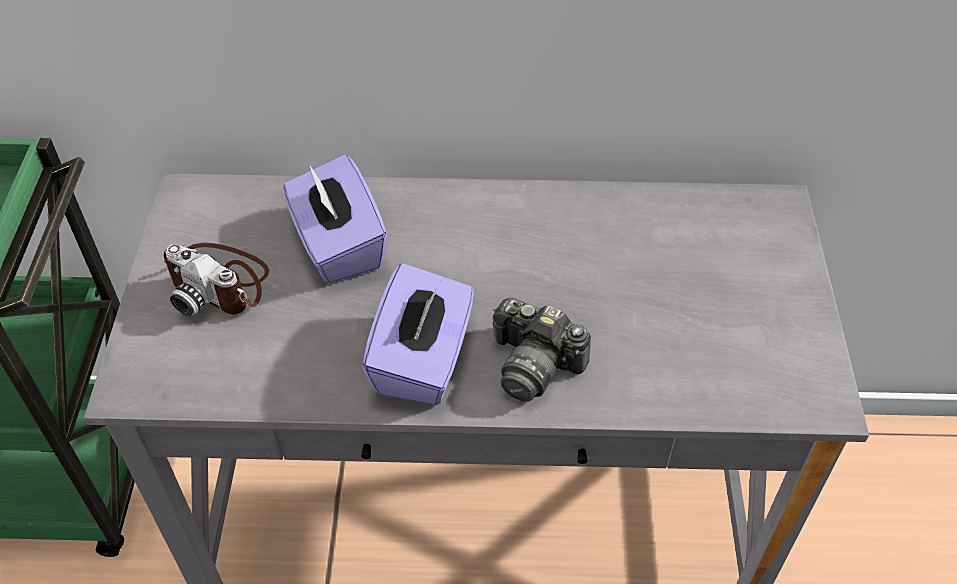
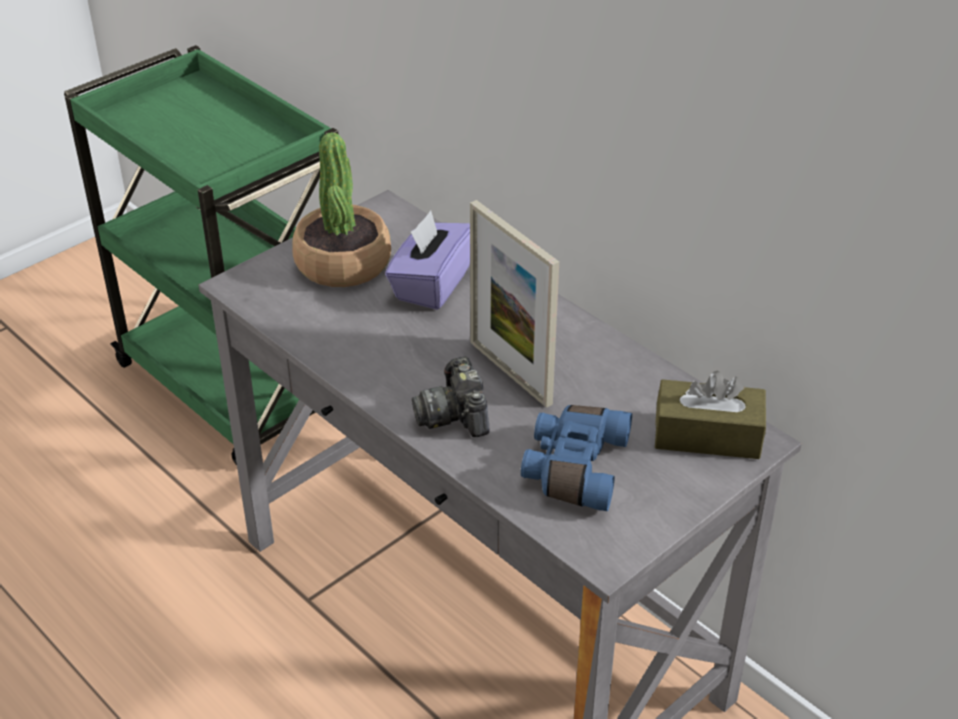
camera: 45 degrees right, 10 degrees down
camera [164,243,269,316] -> potted plant [292,132,391,287]
purple tissue box [362,263,474,405] -> none
none -> picture frame [470,200,559,408]
none -> blue binoculars [521,405,632,511]
none -> brown tissue box [655,371,766,459]

